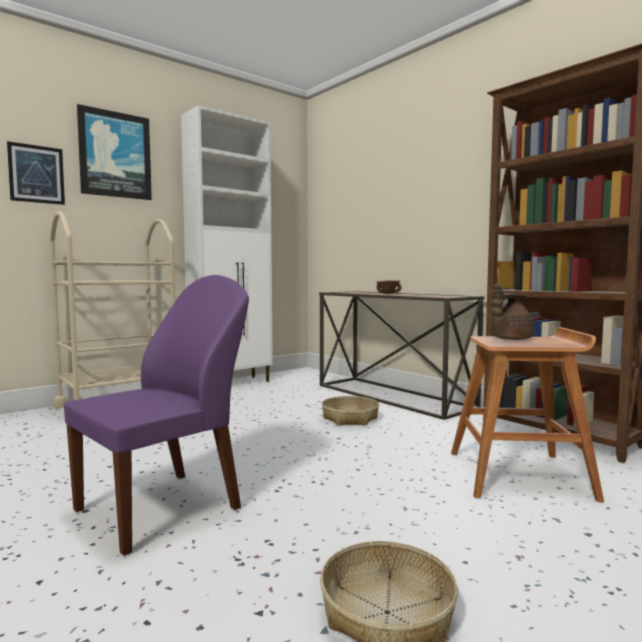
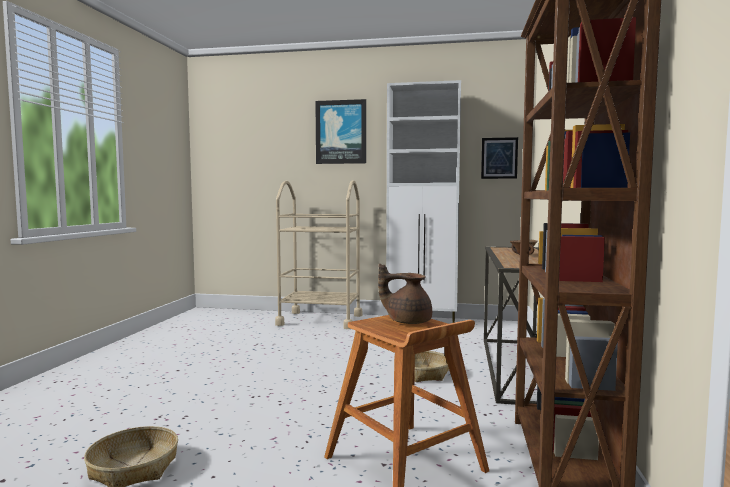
camera: 50 degrees right, 0 degrees up
picture [7,141,65,205] -> picture moved to [481,137,518,179]
purple chair [64,275,249,556] -> none

